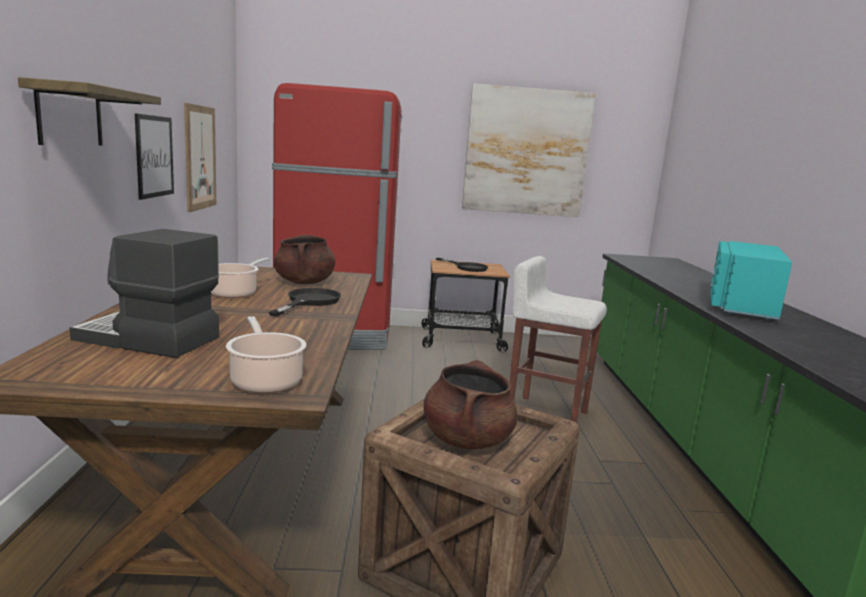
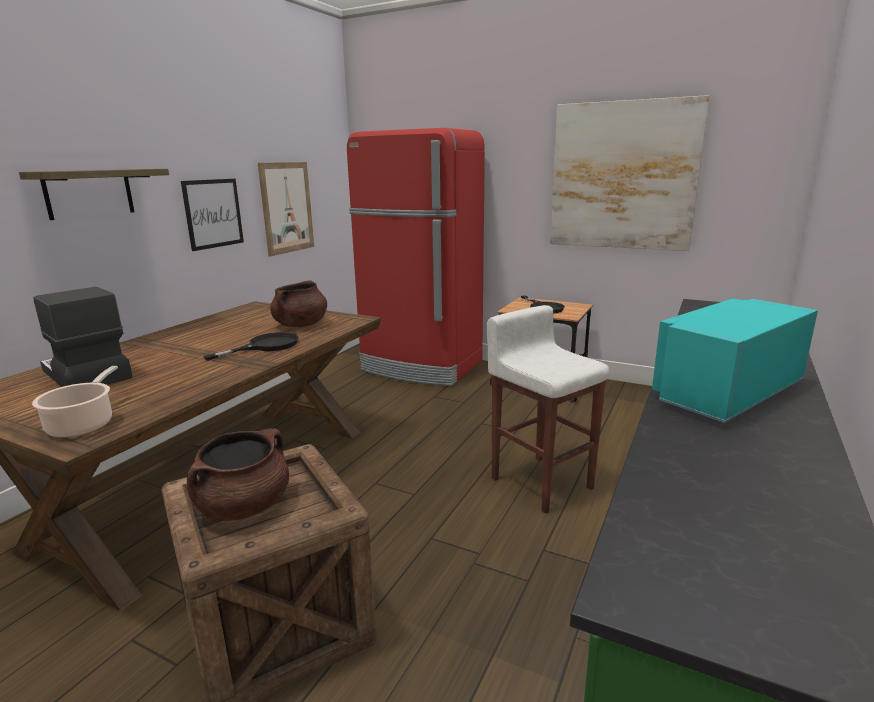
camera: 30 degrees right, 5 degrees up
cooking pot [211,258,270,298] -> none

